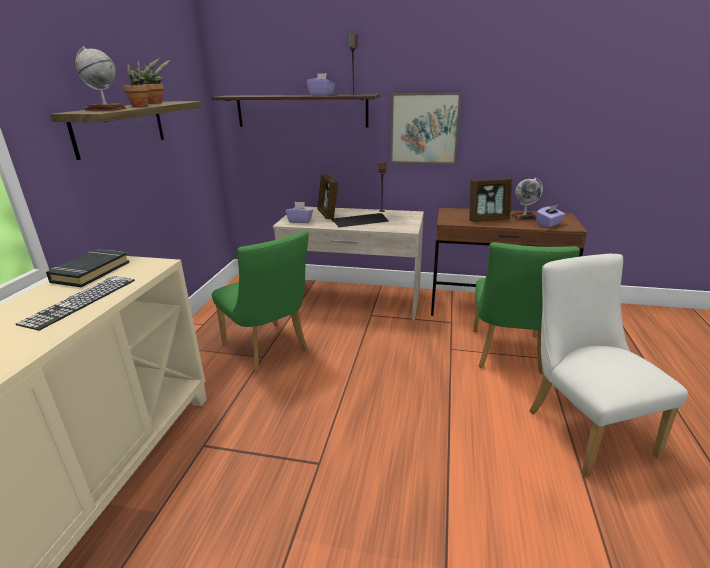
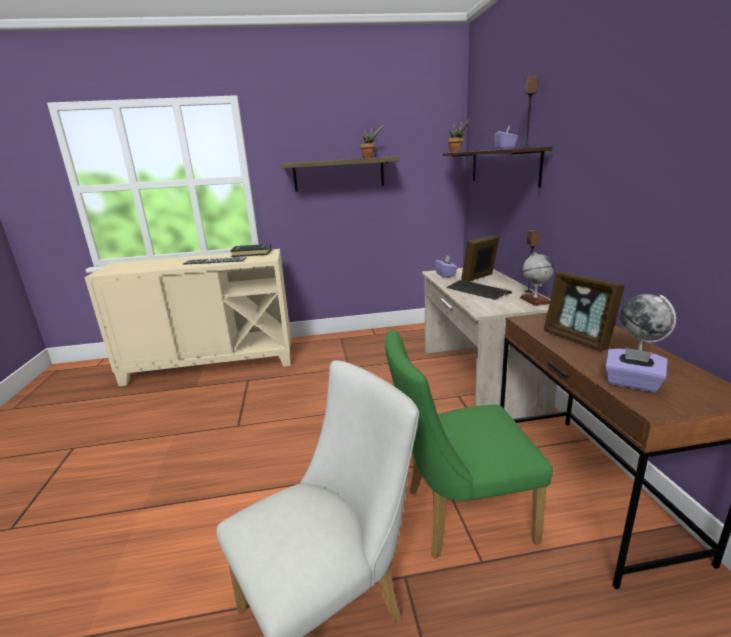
camera: 70 degrees right, 5 degrees down
globe [76,46,127,111] -> globe moved to [520,252,554,306]
potted plant [123,58,160,107] -> potted plant moved to [448,119,470,152]
green chair [212,230,309,372] -> none
picture [390,93,461,164] -> none

